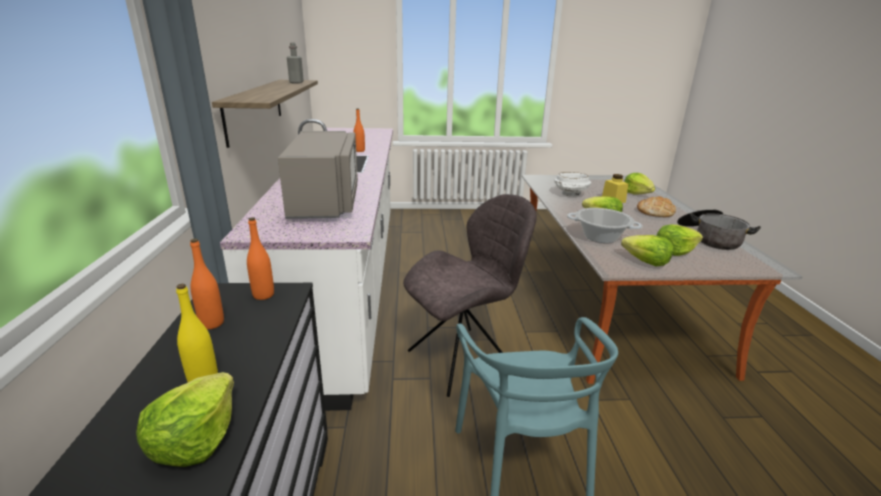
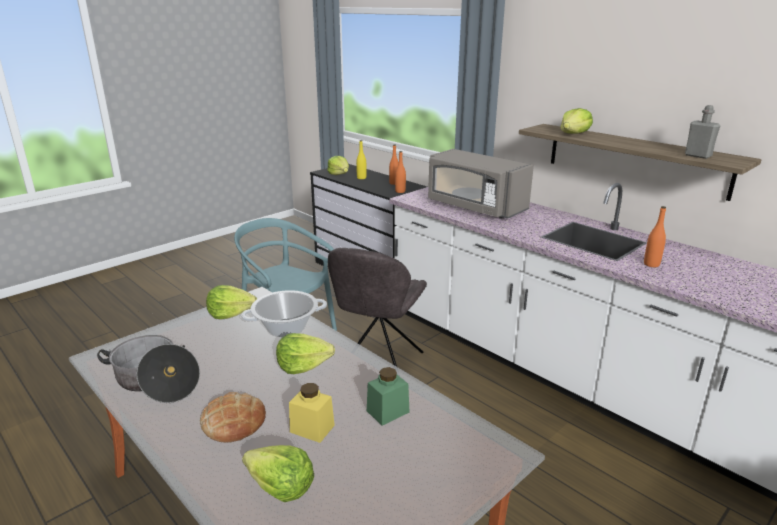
camera: 140 degrees right, 0 degrees up
white bowl [554,172,591,197] -> green jar [367,367,410,426]
lettuce [656,225,703,256] -> lettuce moved to [560,108,593,134]

